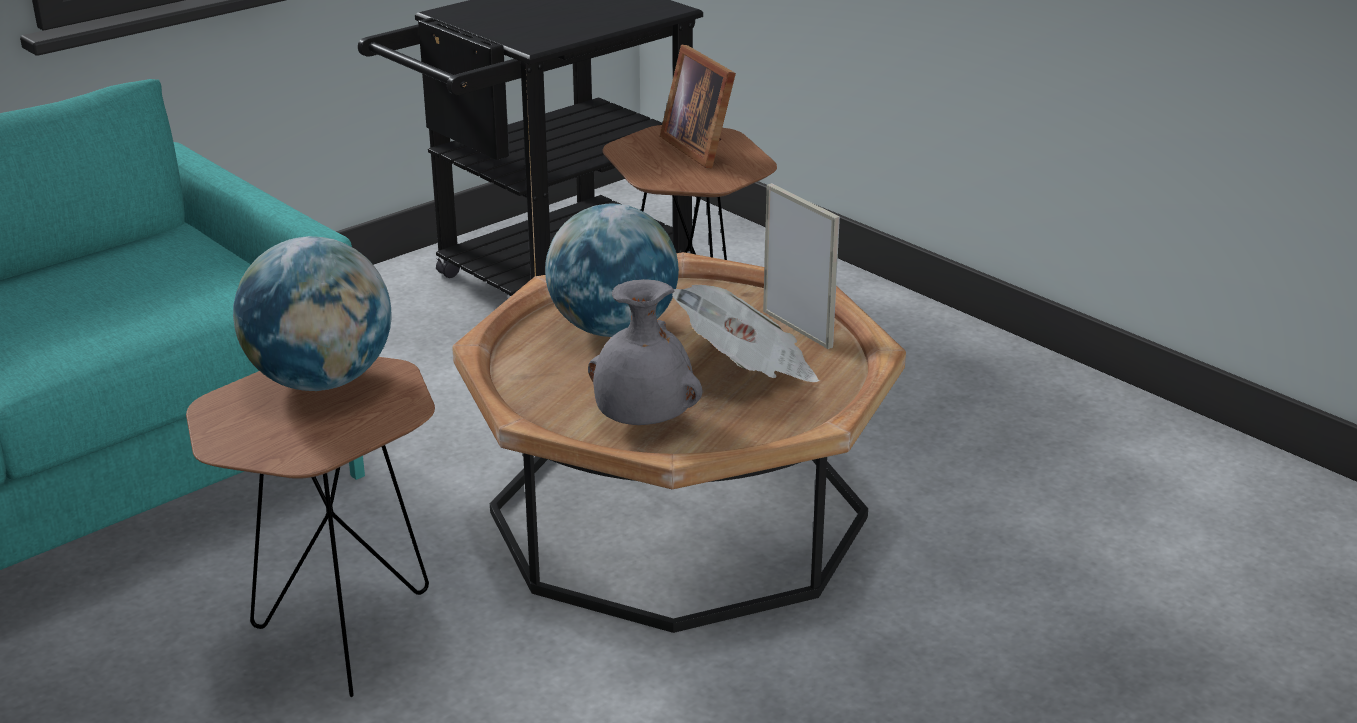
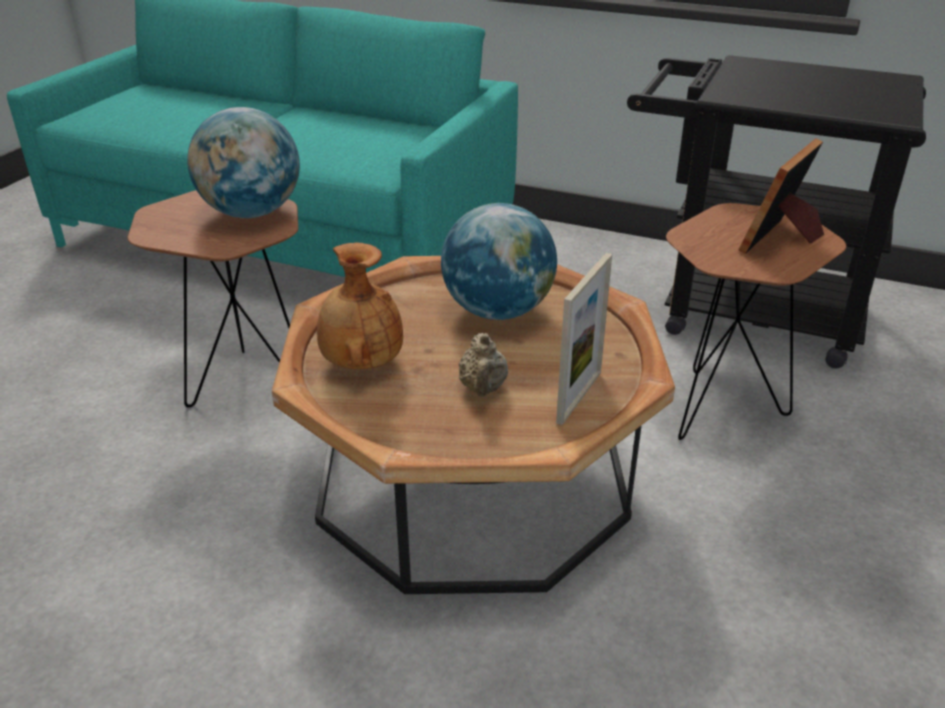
camera: 65 degrees right, 5 degrees up
grey vase [588,279,702,425] -> brown vase [317,242,403,369]
newspaper [672,285,820,382] -> beige teapot [459,333,508,397]

